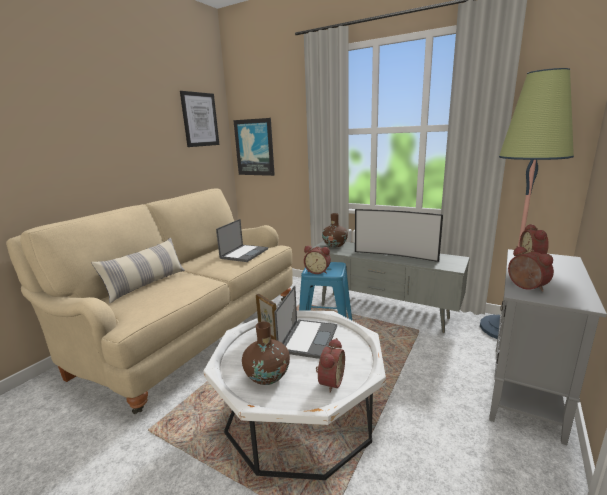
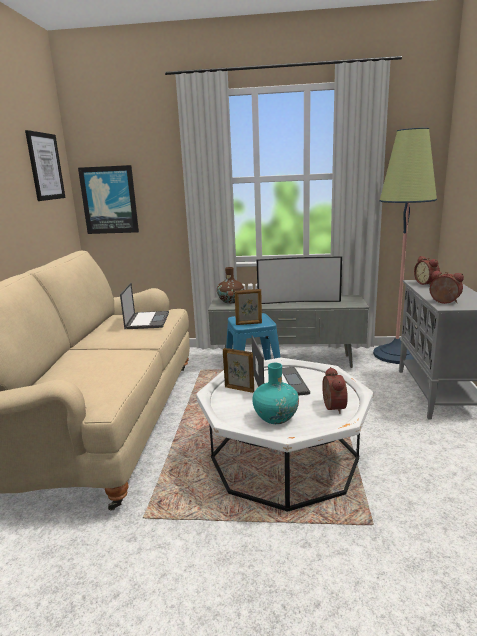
camera: 25 degrees left, 0 degrees up
pillow [91,238,185,303] -> none
brown vase [242,321,290,385] -> turquoise vase [252,363,299,424]
alarm clock [304,246,331,274] -> picture frame [235,289,262,325]

